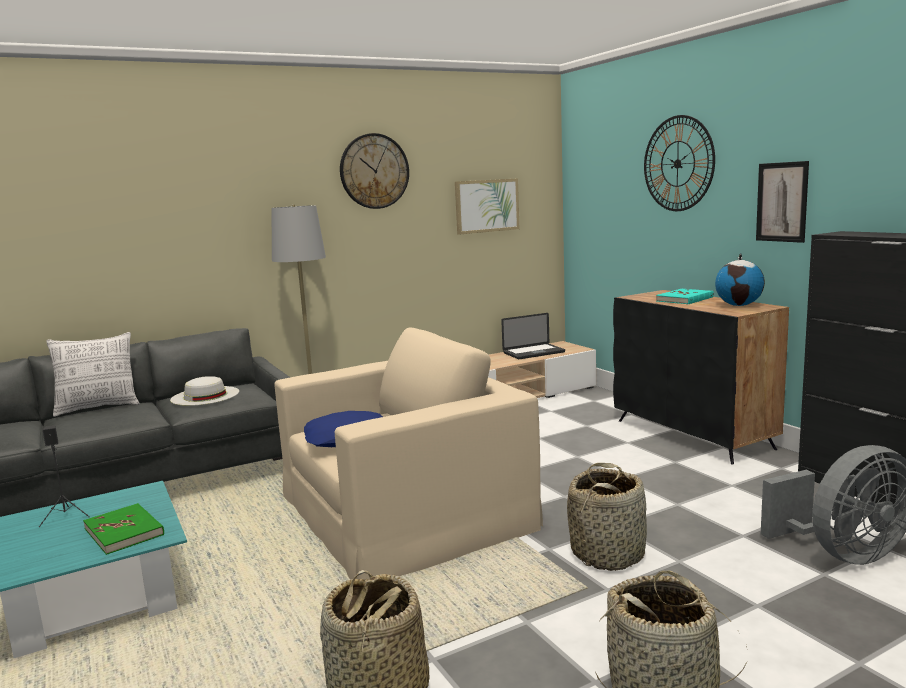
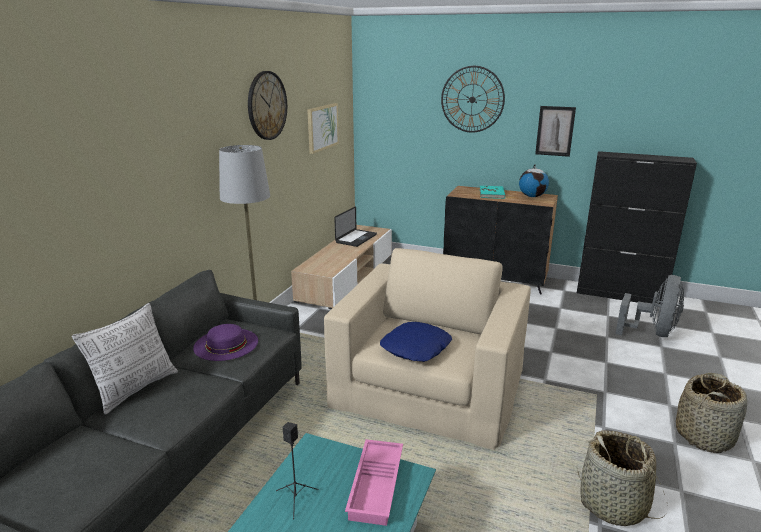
camera: 40 degrees left, 10 degrees up
green book [83,503,164,555] -> pink tray [345,439,403,526]
white hat [170,376,239,406] -> purple hat [193,324,258,361]
basket [567,463,647,571] -> none

